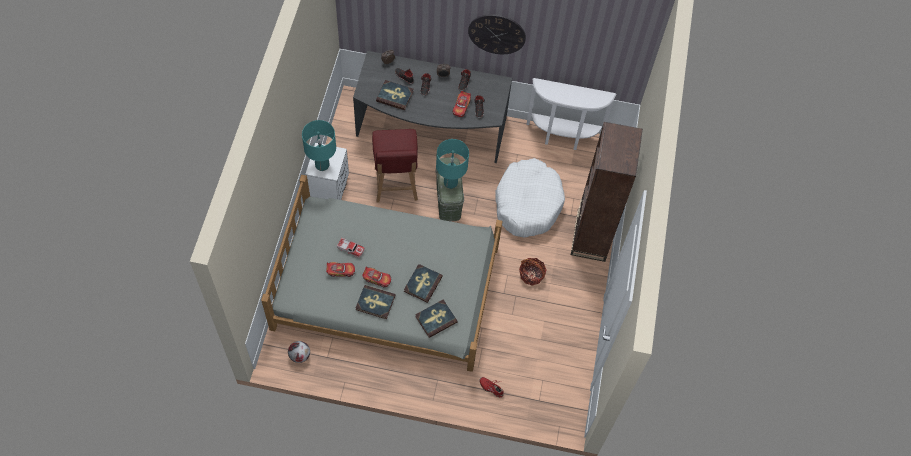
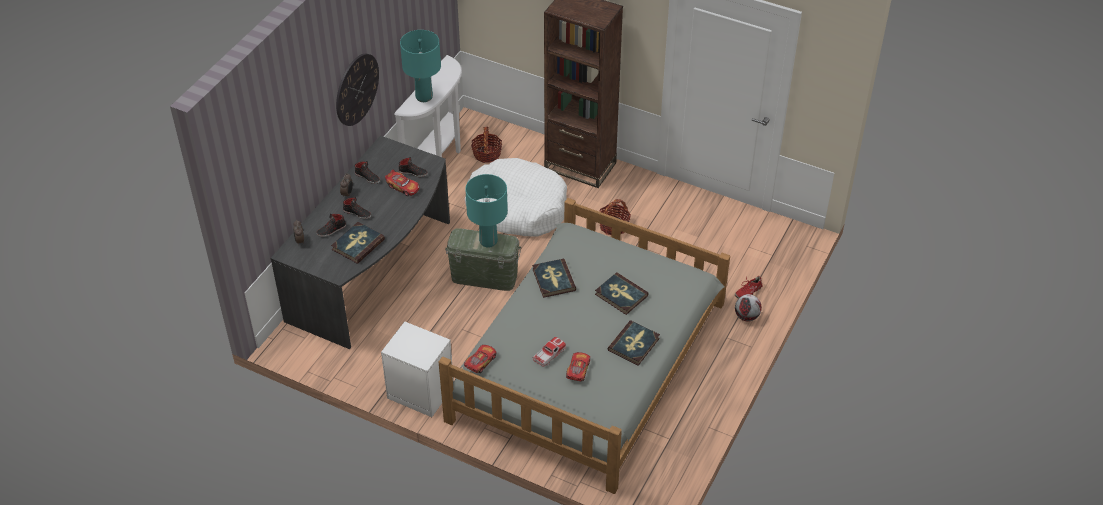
camera: 70 degrees left, 15 degrees down
football [288,341,310,363] -> football moved to [735,294,762,321]
turquoise table lamp [302,120,336,171] -> turquoise table lamp moved to [400,30,441,102]
toy car [362,267,391,287] -> toy car moved to [464,345,496,373]
red chair [372,129,418,203] -> none
book [415,300,458,338] -> book moved to [532,259,576,298]
none -> basket [471,126,502,163]

